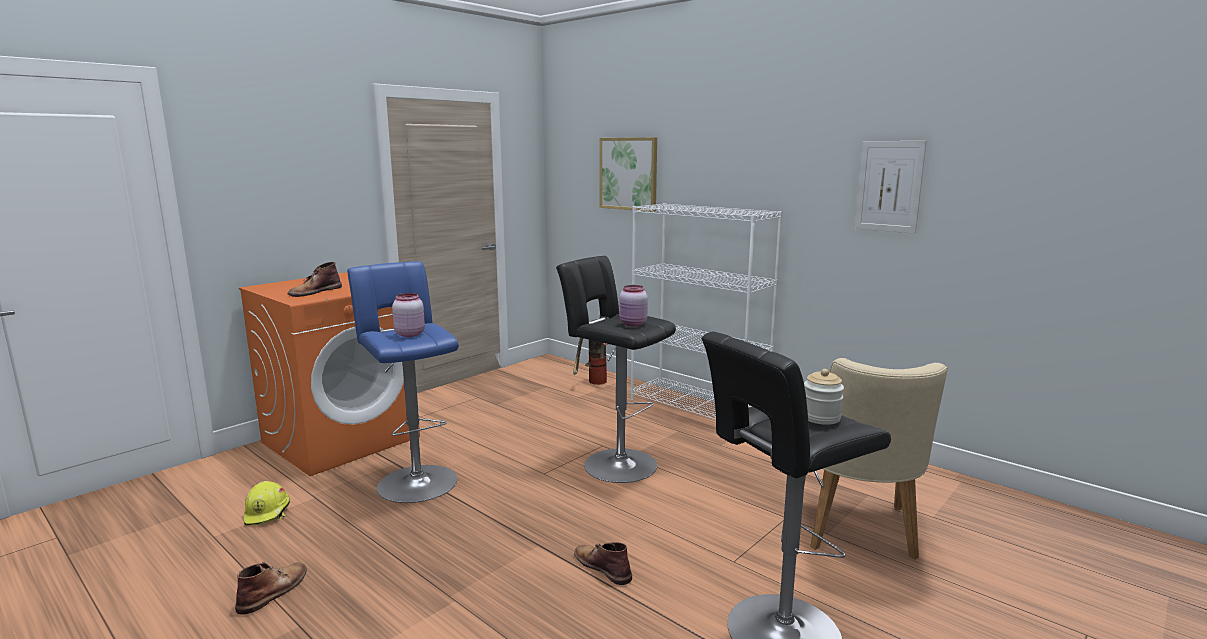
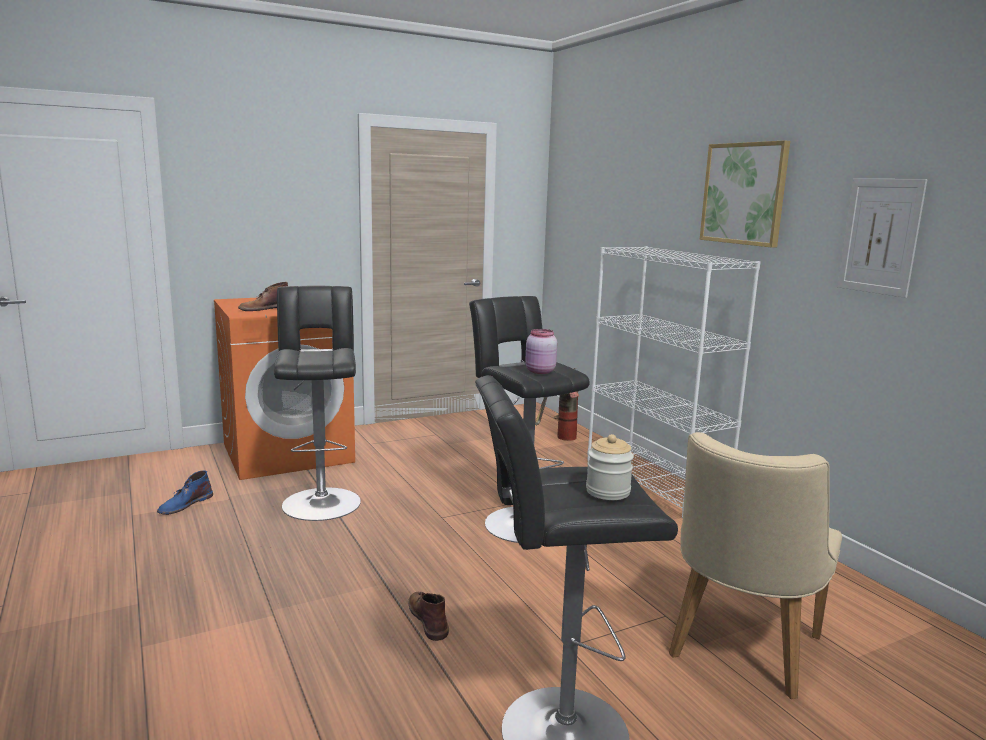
camera: 20 degrees right, 0 degrees up
brown boot [235,561,307,615] -> none
yellow hard hat [244,481,290,526] -> blue boot [157,470,213,515]
blue stool [347,261,459,503] -> black stool [274,286,361,521]
pink jar [392,293,425,337] -> none
picture [599,137,657,212] -> picture moved to [700,140,790,248]

